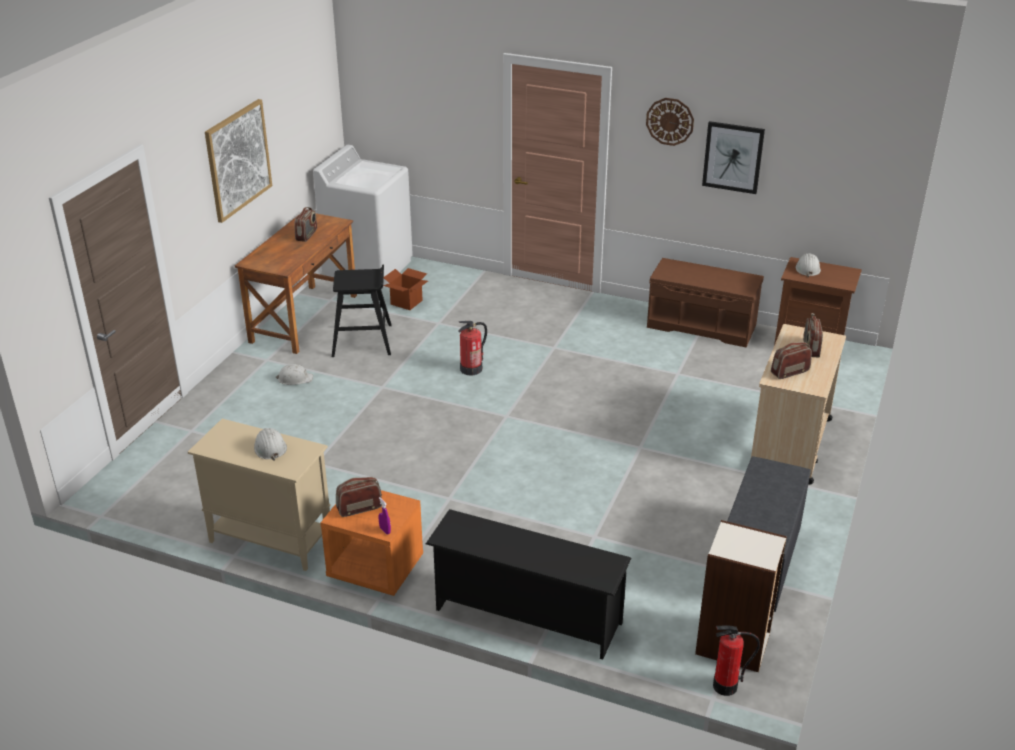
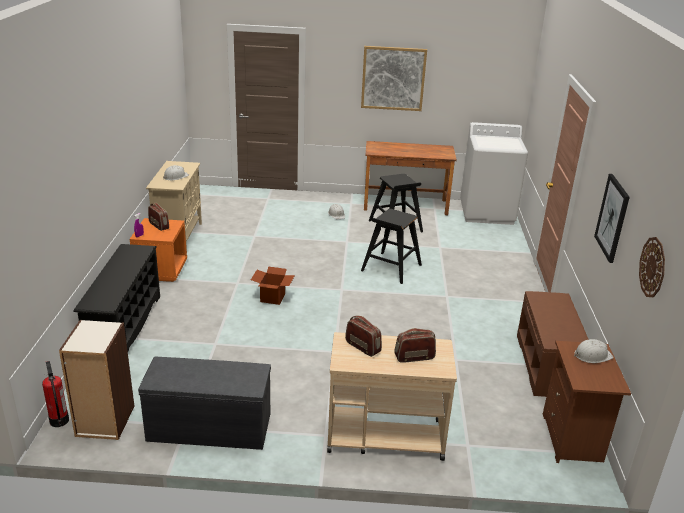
camera: 70 degrees right, 5 degrees down
radio [294,207,317,242] -> none
cardboard box [383,268,428,310] -> cardboard box moved to [251,266,295,305]
fire extinguisher [458,321,487,376] -> black stool [361,209,422,284]
wall clock [646,98,694,146] -> wall clock moved to [639,237,665,297]

